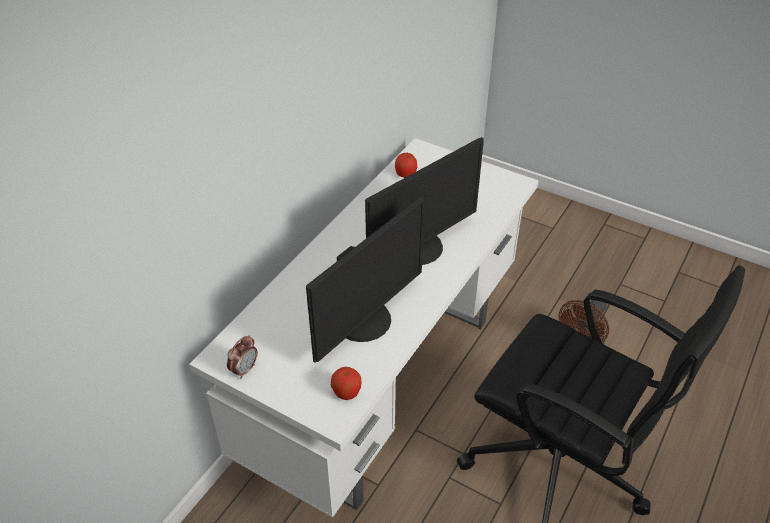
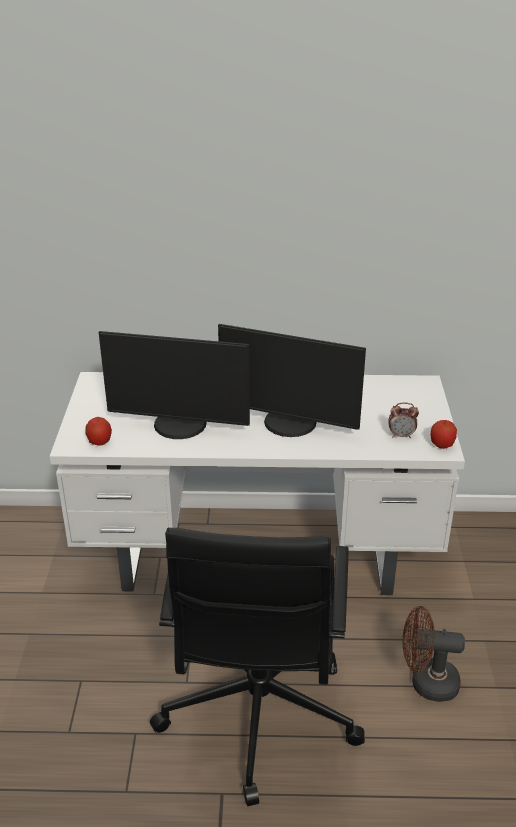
camera: 60 degrees right, 10 degrees down
alarm clock [227,335,258,379] -> alarm clock moved to [388,403,419,438]
apple [395,153,417,178] -> apple moved to [430,420,457,449]

